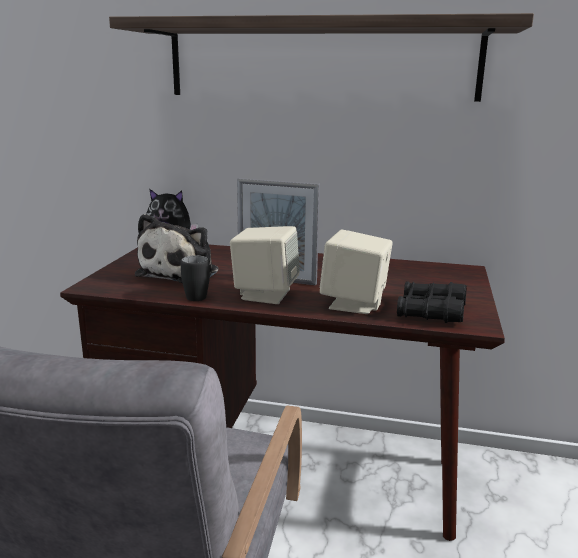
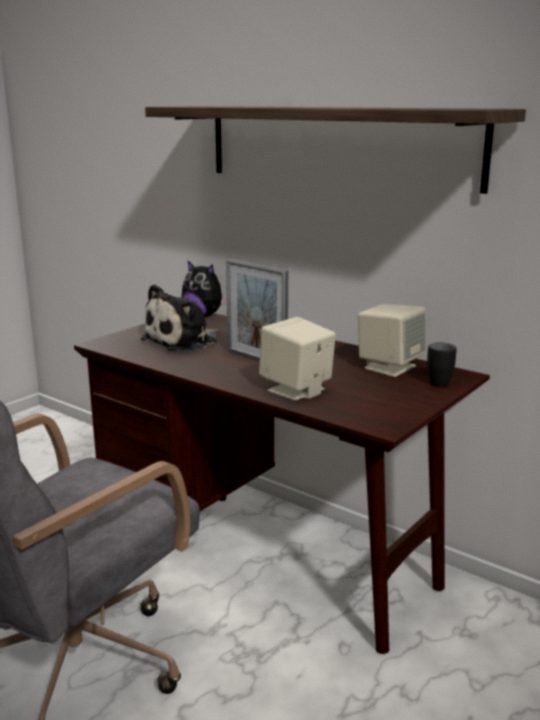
camera: 25 degrees right, 0 degrees up
black mug [180,255,210,301] -> black mug moved to [427,343,456,387]
beige speaker [230,226,300,304] -> beige speaker moved to [358,304,426,377]
black binoculars [397,282,467,323] -> none

